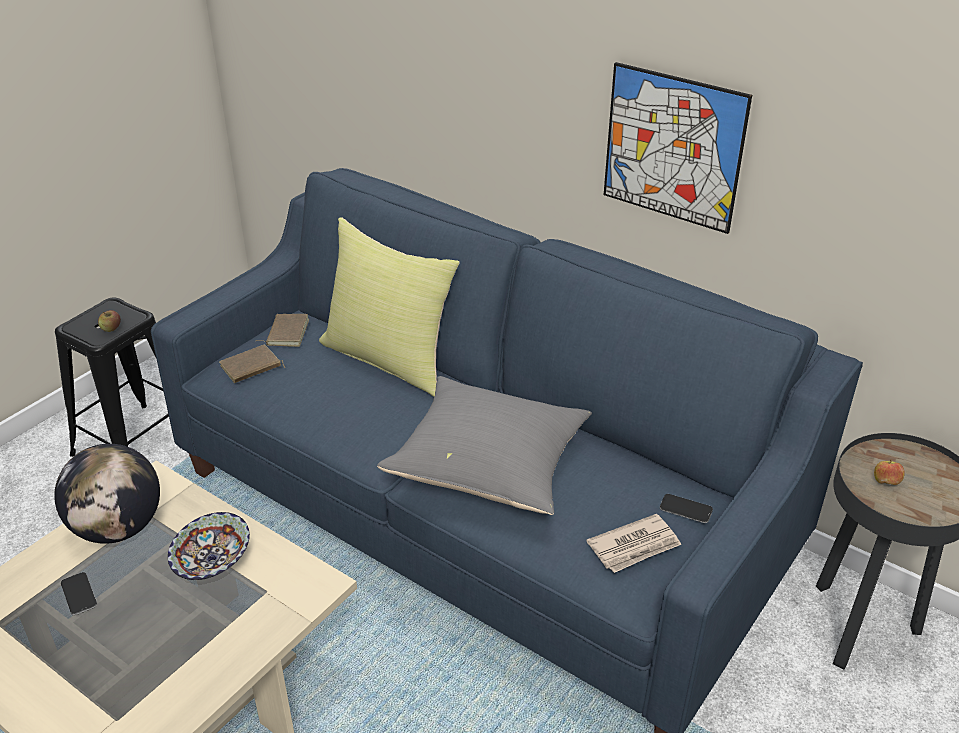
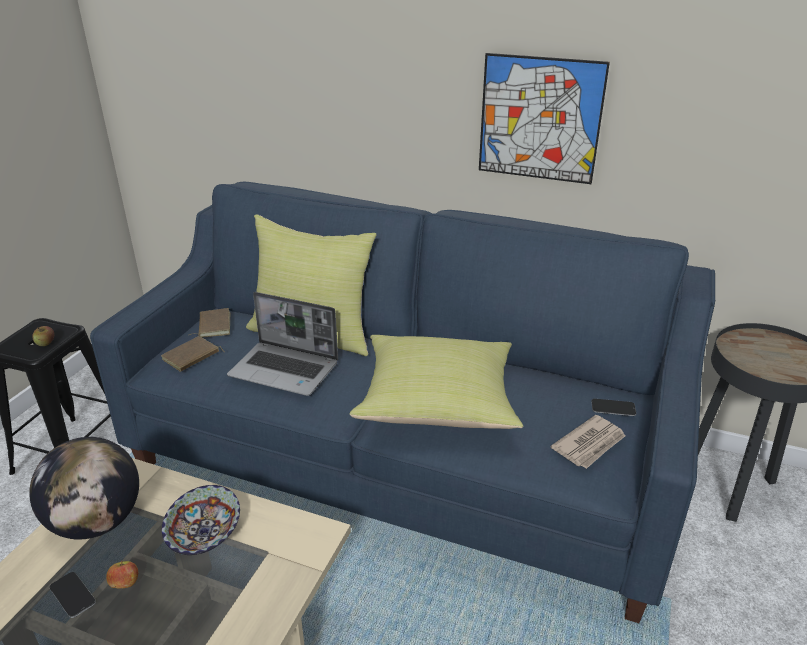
camera: 15 degrees left, 5 degrees down
grey pillow [377,376,592,515] -> yellow pillow [350,335,523,429]
apple [874,459,905,485] -> apple moved to [106,561,138,589]
none -> laptop [227,292,338,396]

